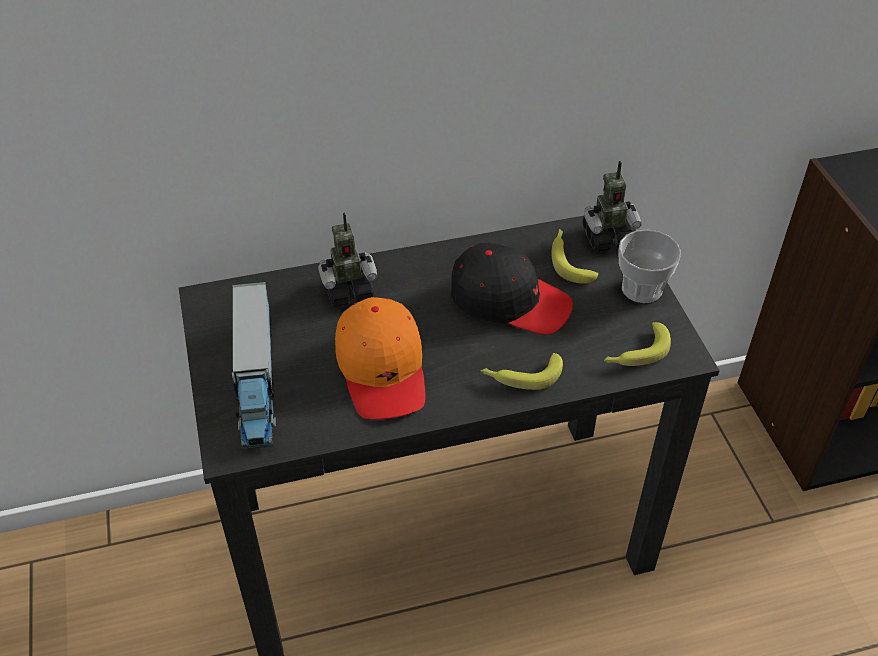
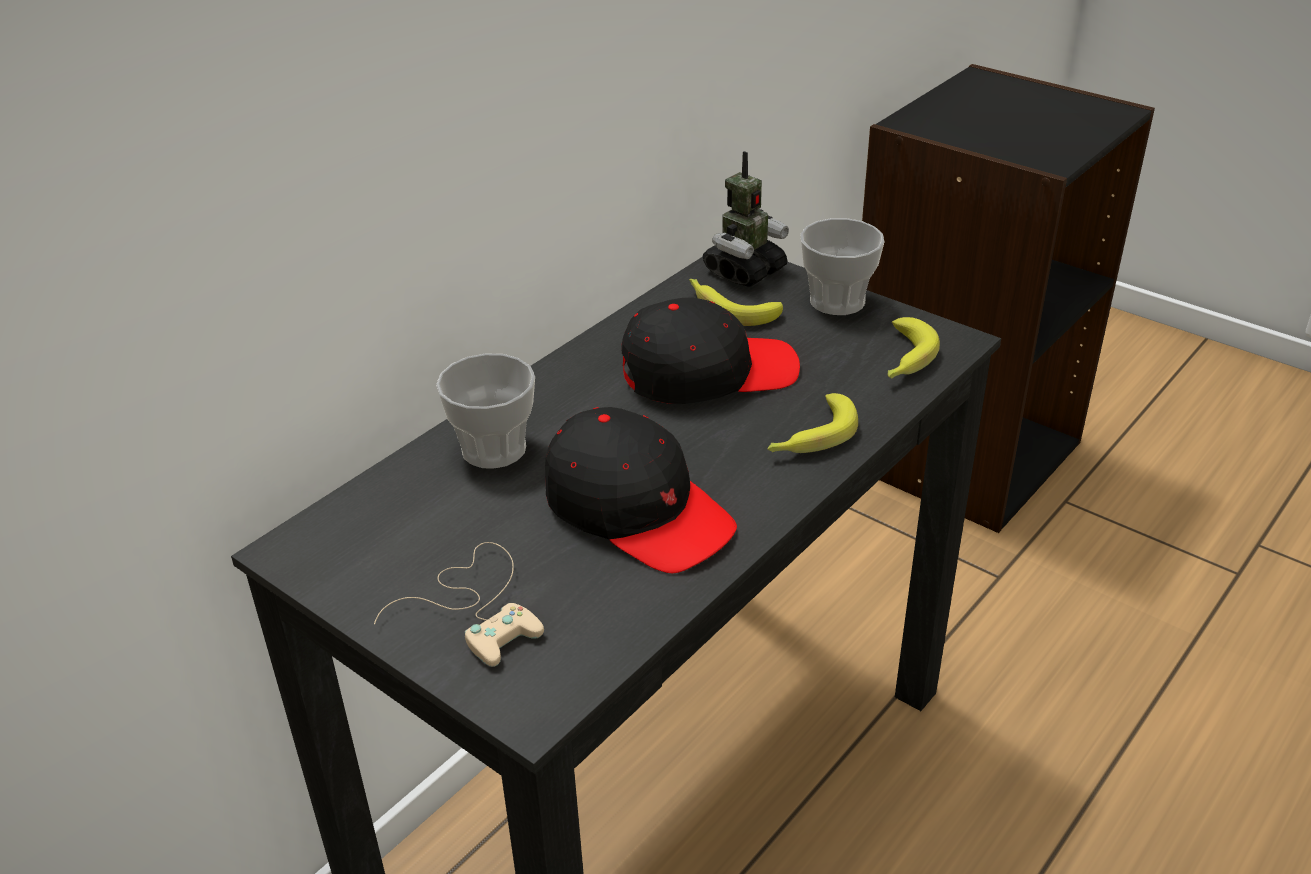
camera: 35 degrees left, 10 degrees down
toy truck [232,282,276,450] -> beige game controller [374,542,544,667]
toy robot [318,213,377,307] -> cup [436,353,535,468]
orange cap [335,297,426,419] -> black cap [545,407,737,573]

